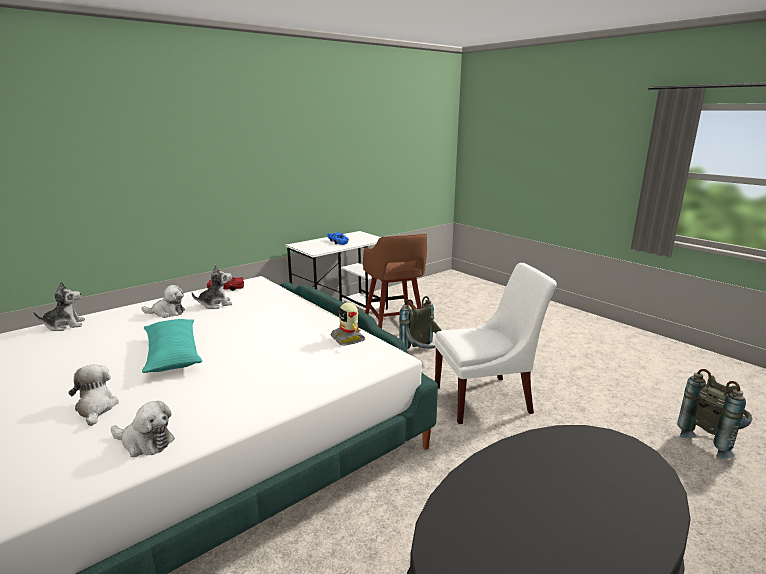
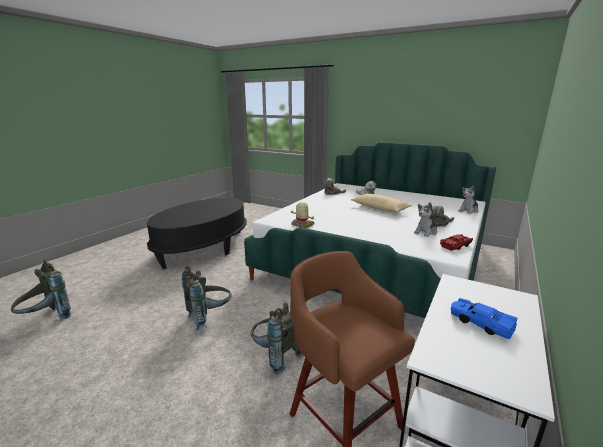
camera: 160 degrees right, 0 degrees up
turquoise pillow [142,319,202,373] -> beige pillow [351,194,412,213]
white chair [435,263,557,424] -> grey backpack [182,266,232,331]

